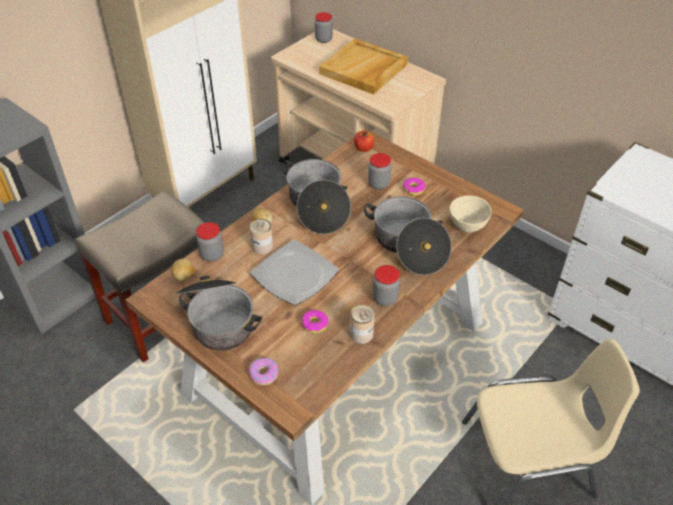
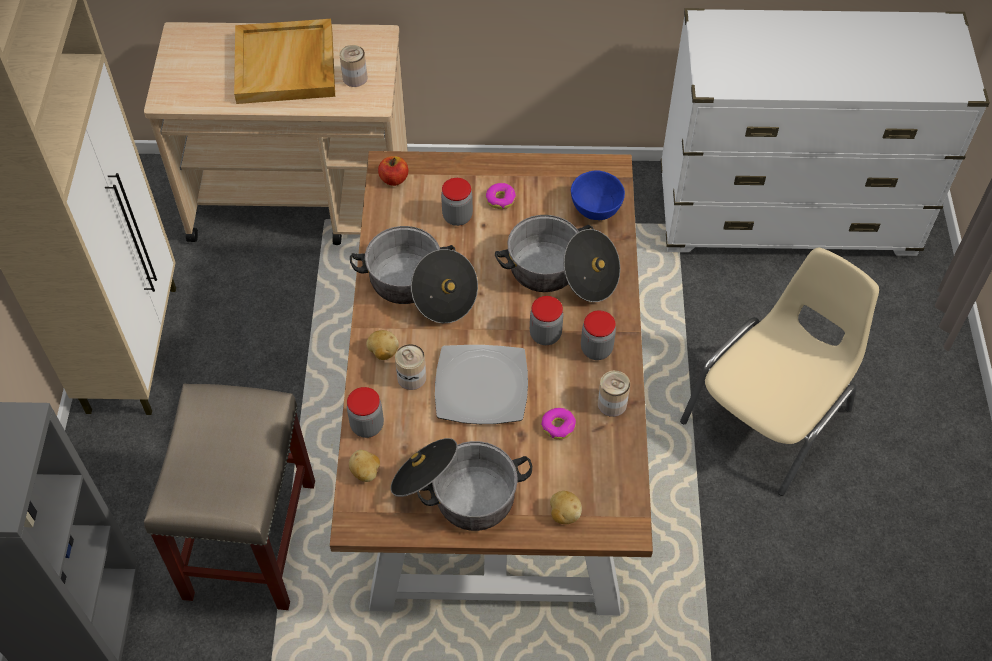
camera: 40 degrees left, 10 degrees up
donut [249,358,278,385] -> potato [550,491,582,524]
jar [315,12,333,43] -> jar moved to [530,296,563,345]
beige bowl [449,195,492,233] -> blue bowl [571,170,625,220]
none -> can [339,45,367,87]

